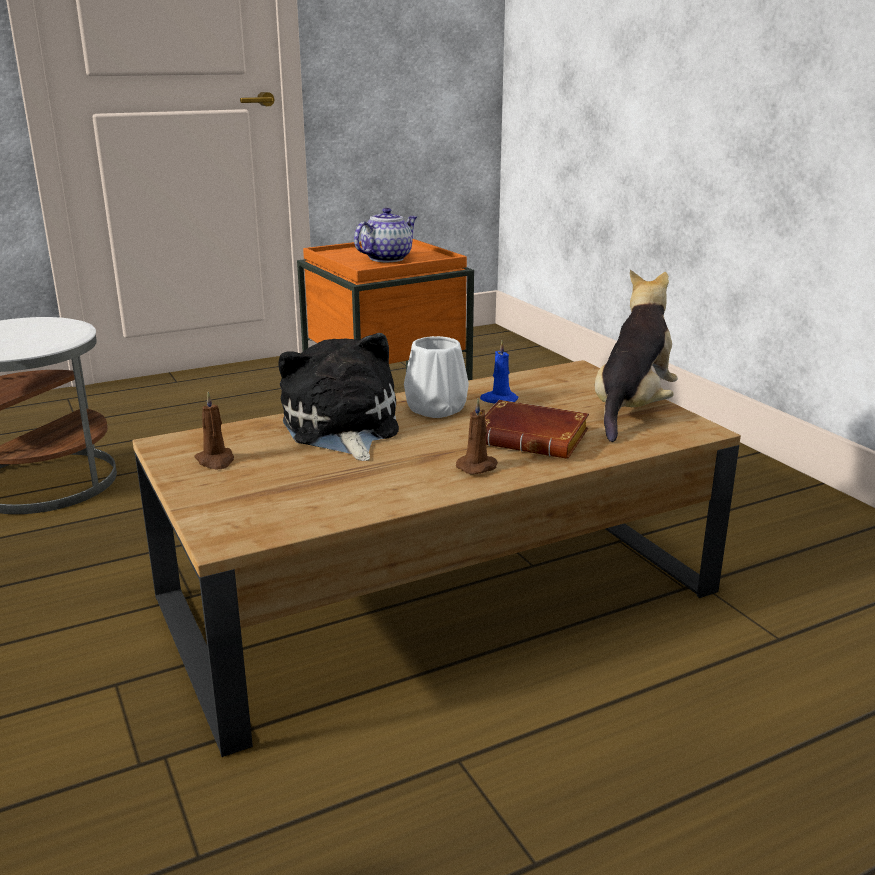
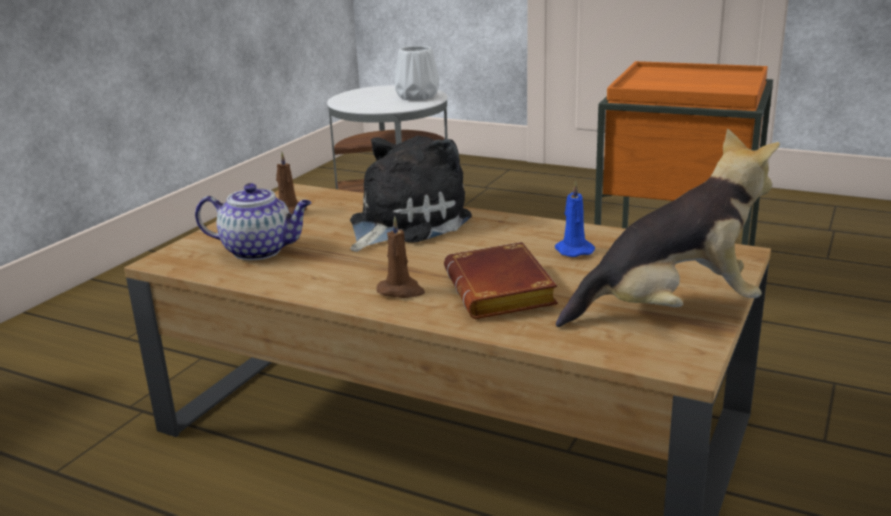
camera: 55 degrees right, 0 degrees up
teapot [354,208,417,262] -> teapot moved to [195,183,312,260]
white vase [404,336,469,418] -> white vase moved to [395,46,439,100]

